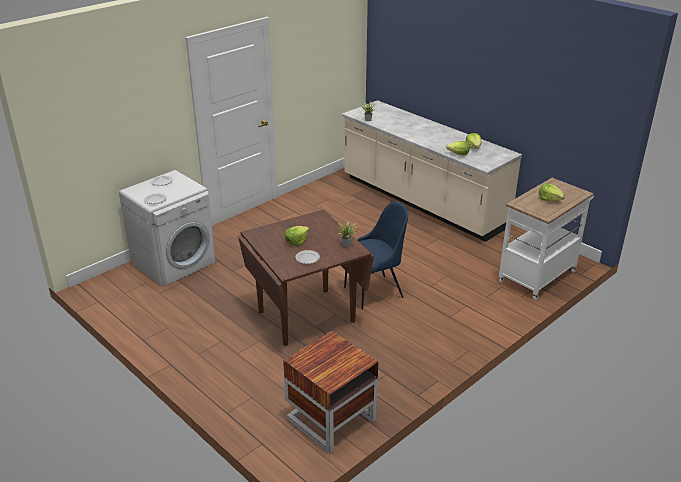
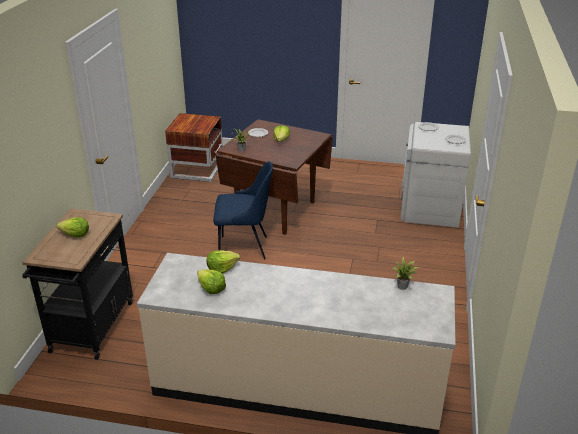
camera: 145 degrees right, 0 degrees up
blue chair [344,201,408,310] -> blue chair turned 120 degrees counterclockwise [213,161,273,259]
white cart [499,178,594,300] -> black cart [22,208,133,360]

